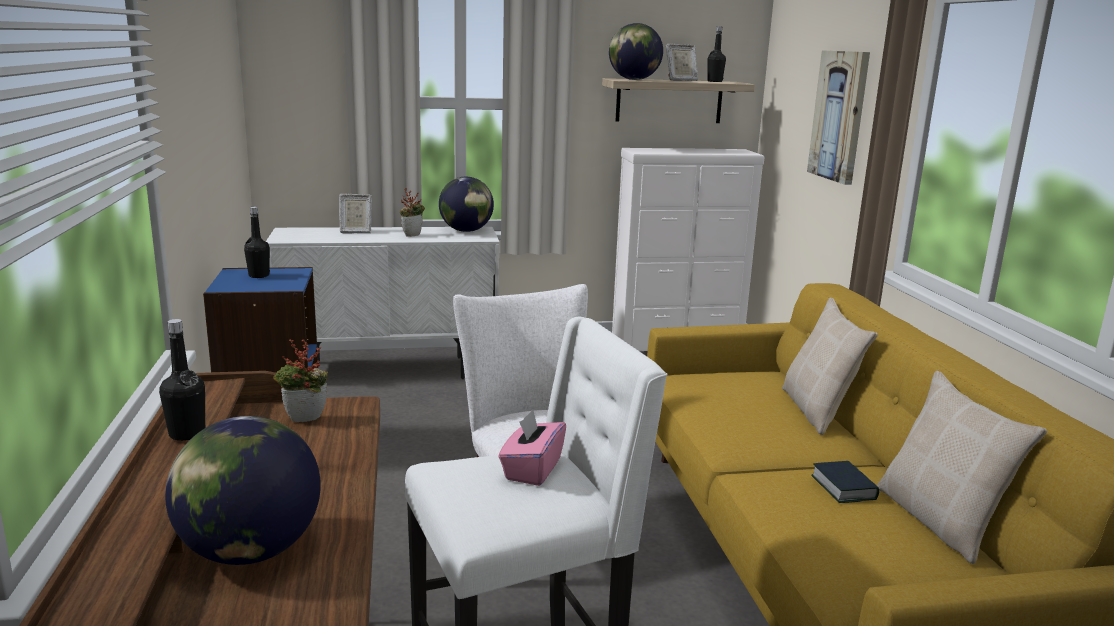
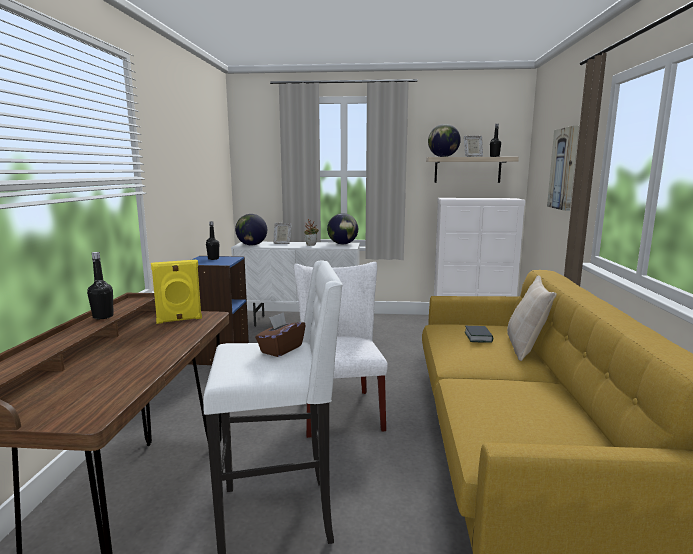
camera: 15 degrees right, 5 degrees down
globe [165,416,321,565] -> globe moved to [235,214,267,245]
potted plant [273,339,328,422] -> yellow speaker [151,260,202,324]
pink tissue box [498,409,566,486] -> brown tissue box [255,312,306,357]
book [811,461,879,503] -> book moved to [465,326,493,343]
beige pillow [877,371,1047,564] -> none

